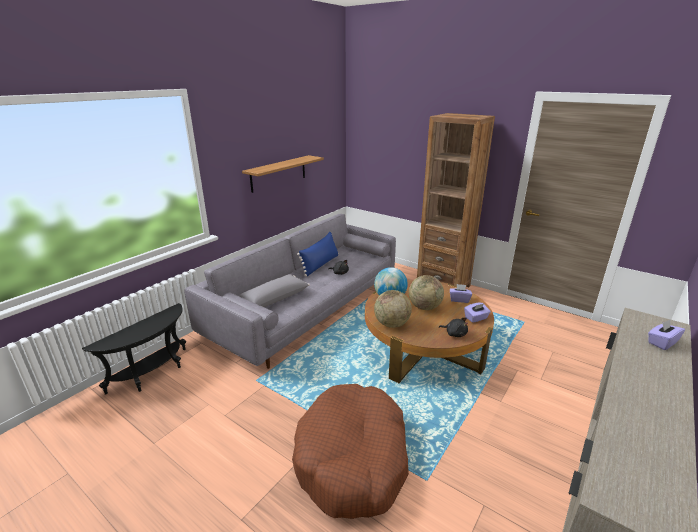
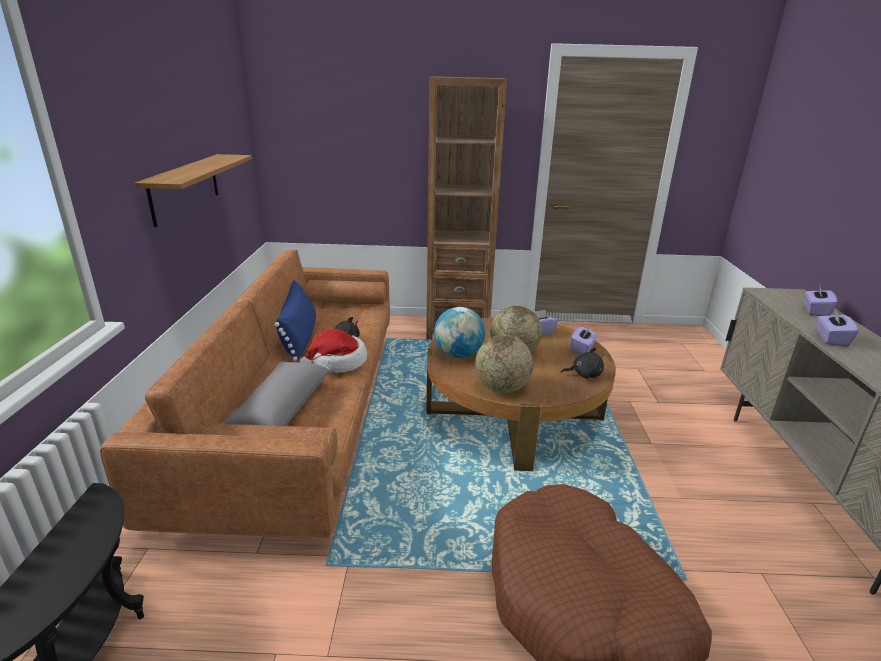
camera: 35 degrees left, 0 degrees up
grey sofa [184,214,396,369] -> brown sofa [100,250,390,538]
none -> hat [299,329,367,373]
none -> purple tissue box [817,310,859,347]

